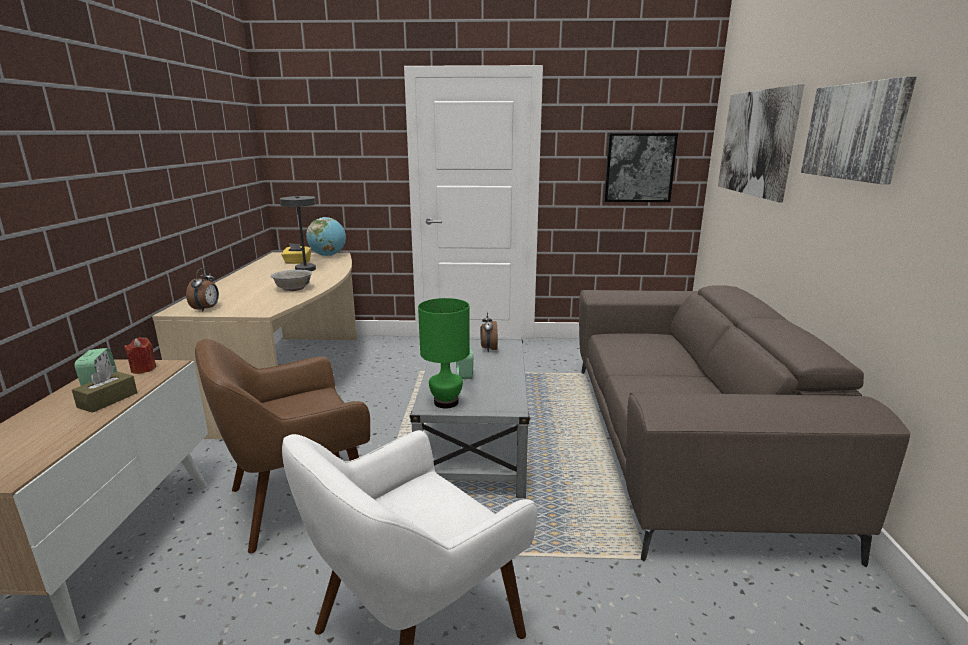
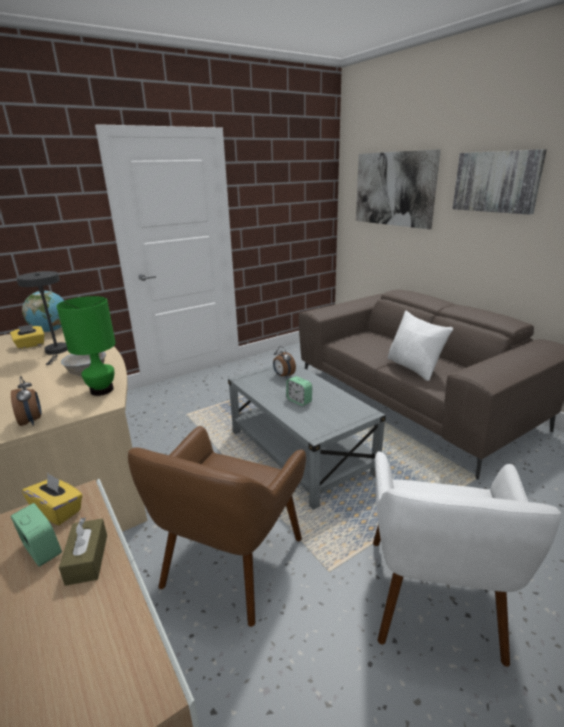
camera: 35 degrees left, 5 degrees up
red candle [124,337,157,374] -> yellow tissue box [22,473,83,525]
green table lamp [418,298,470,408] -> green table lamp moved to [57,296,116,396]
picture [604,133,678,202] -> none
none -> white pillow [388,311,453,381]

